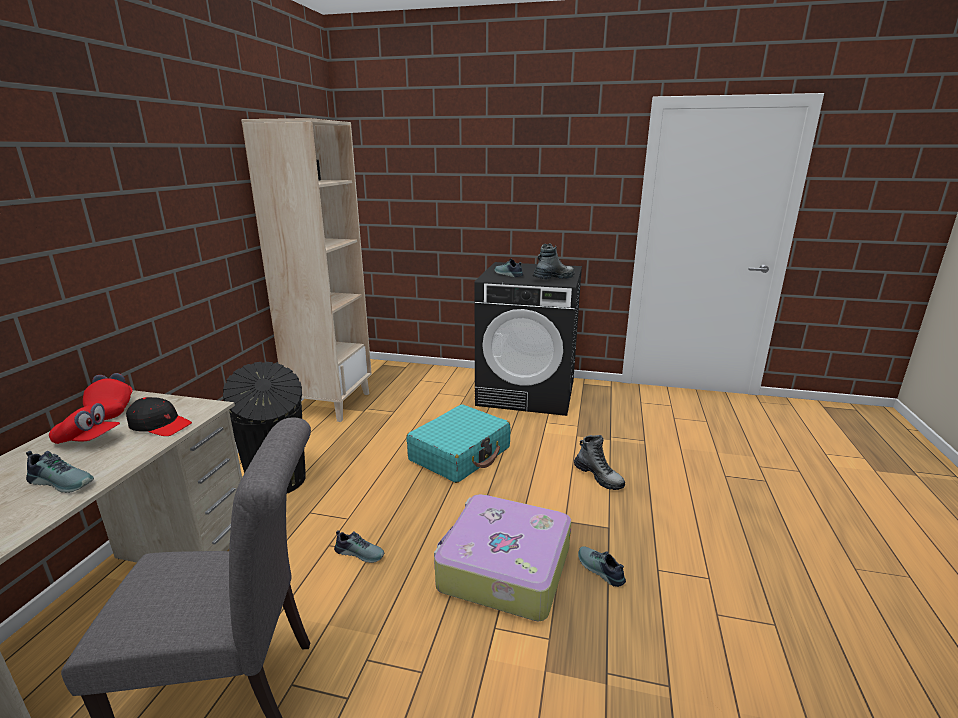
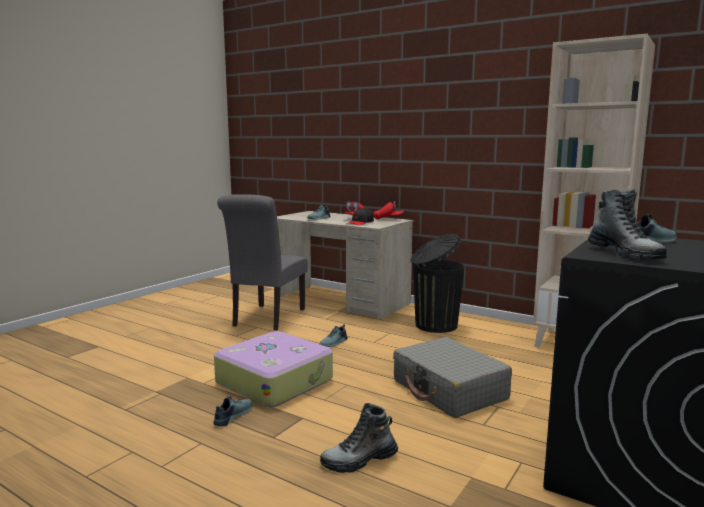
camera: 110 degrees right, 10 degrees down
turquoise suitcase [406,404,511,483] -> grey suitcase [393,337,512,418]
shoe [578,546,626,587] -> shoe turned 45 degrees counterclockwise [213,396,253,426]

